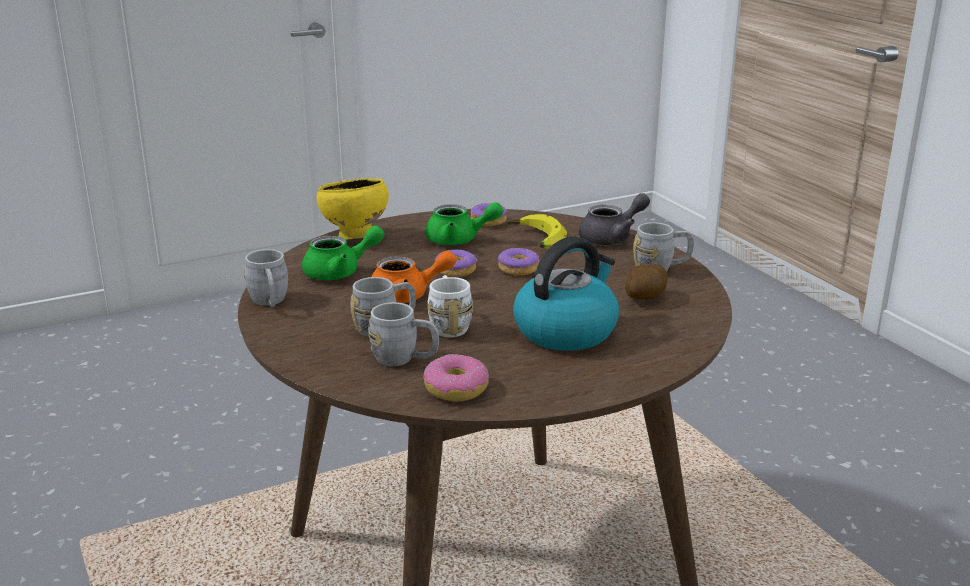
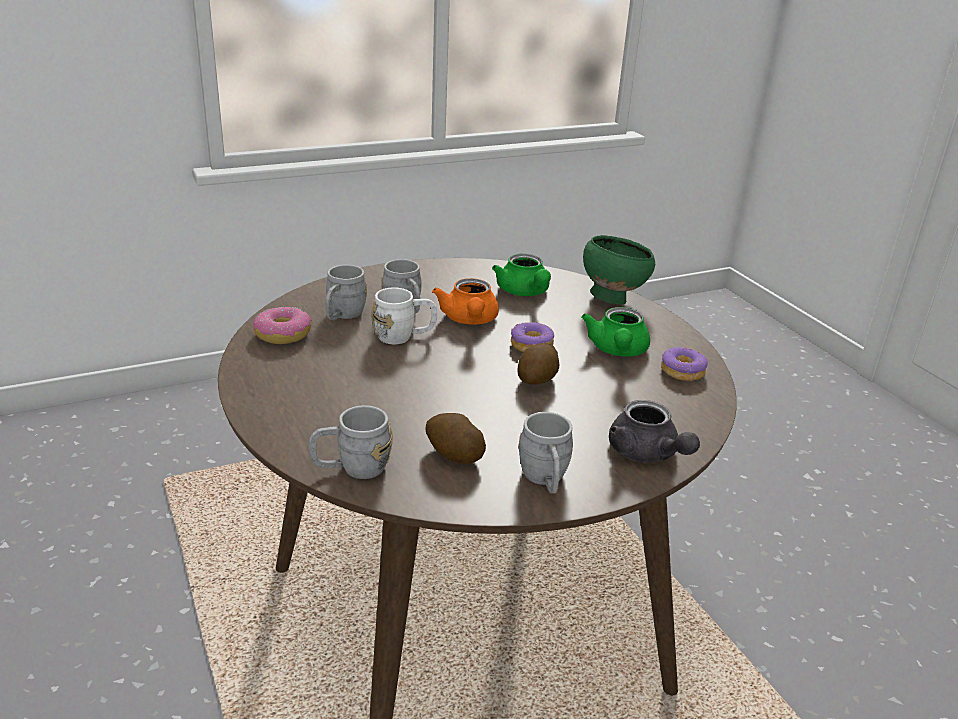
camera: 90 degrees right, 5 degrees up
grey mug [244,249,288,307] -> grey mug moved to [308,405,393,479]
yellow bowl [316,178,389,240] -> green bowl [583,235,655,305]
donut [498,248,539,275] -> potato [517,343,559,385]
banana [507,214,567,249] -> none
kettle [513,236,619,351] -> none

